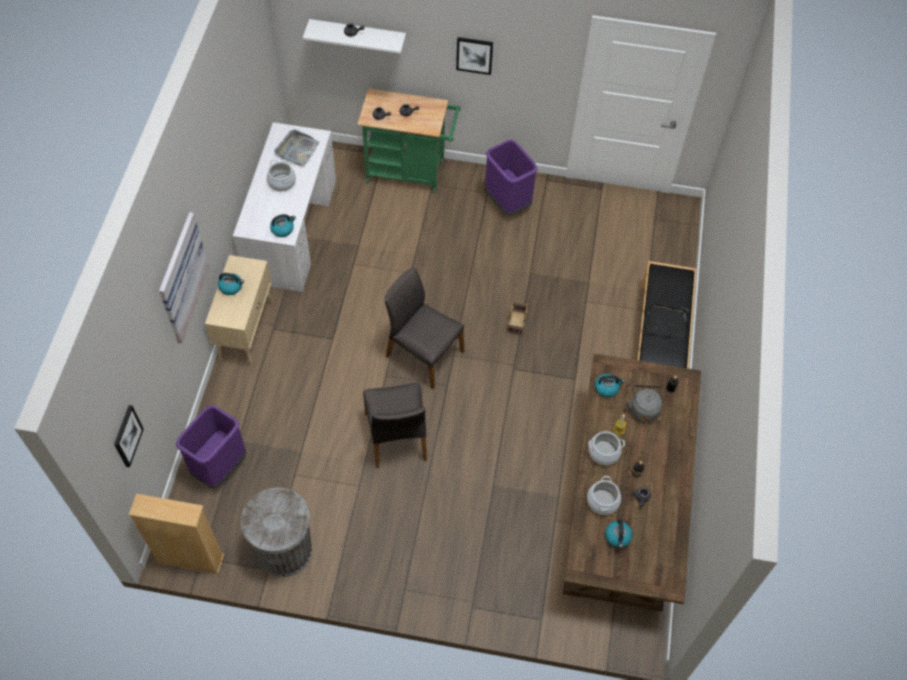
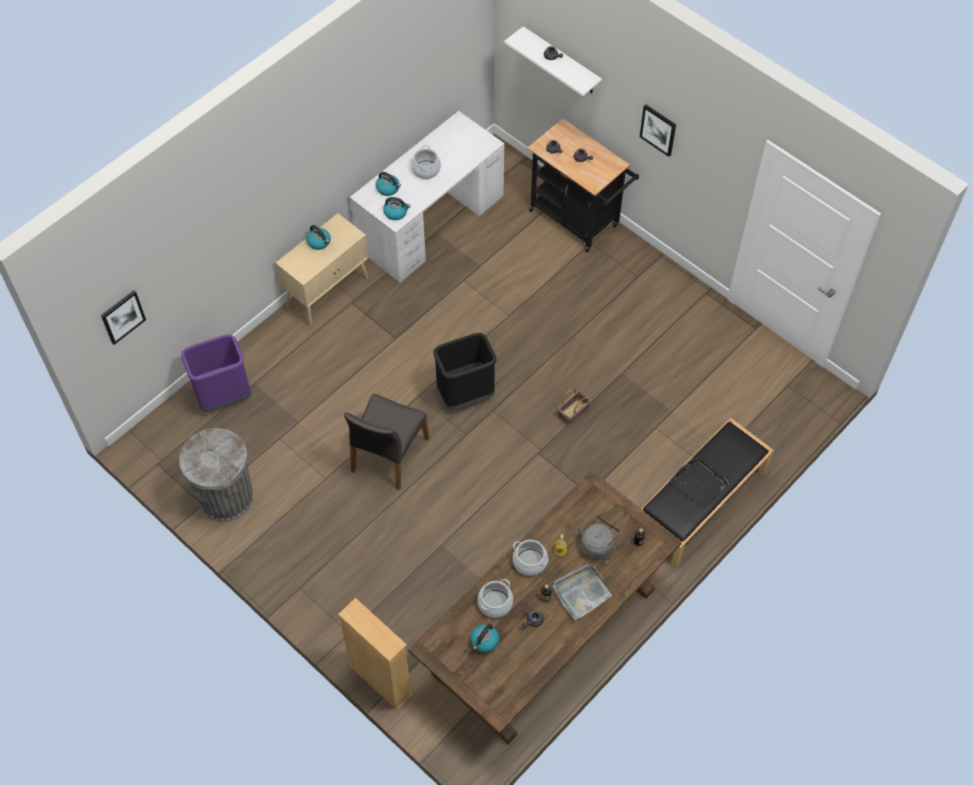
camera: 35 degrees right, 0 degrees up
beige bookcase [129,494,224,574] -> beige bookcase moved to [338,598,413,710]
picture [159,212,209,343] -> none
grey tray [274,129,319,166] -> grey tray moved to [553,564,612,620]
green cart [357,88,461,193] -> black cart [528,119,639,252]
grey chair [385,268,464,389] -> black trash can [433,333,496,410]
purple trash can [485,140,538,216] -> none
kettle [595,374,625,397] -> kettle moved to [376,172,401,196]

